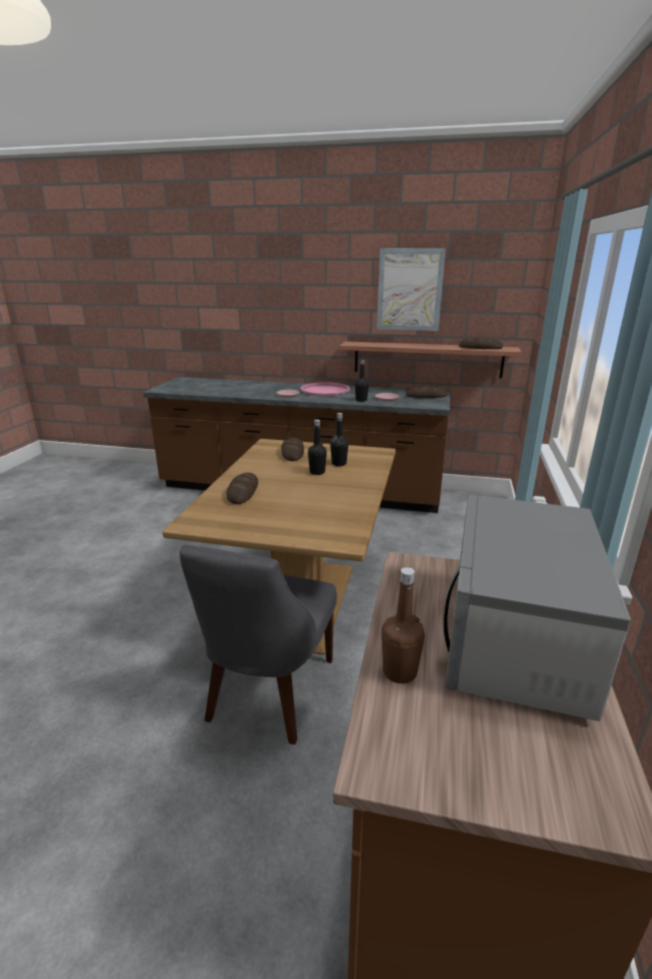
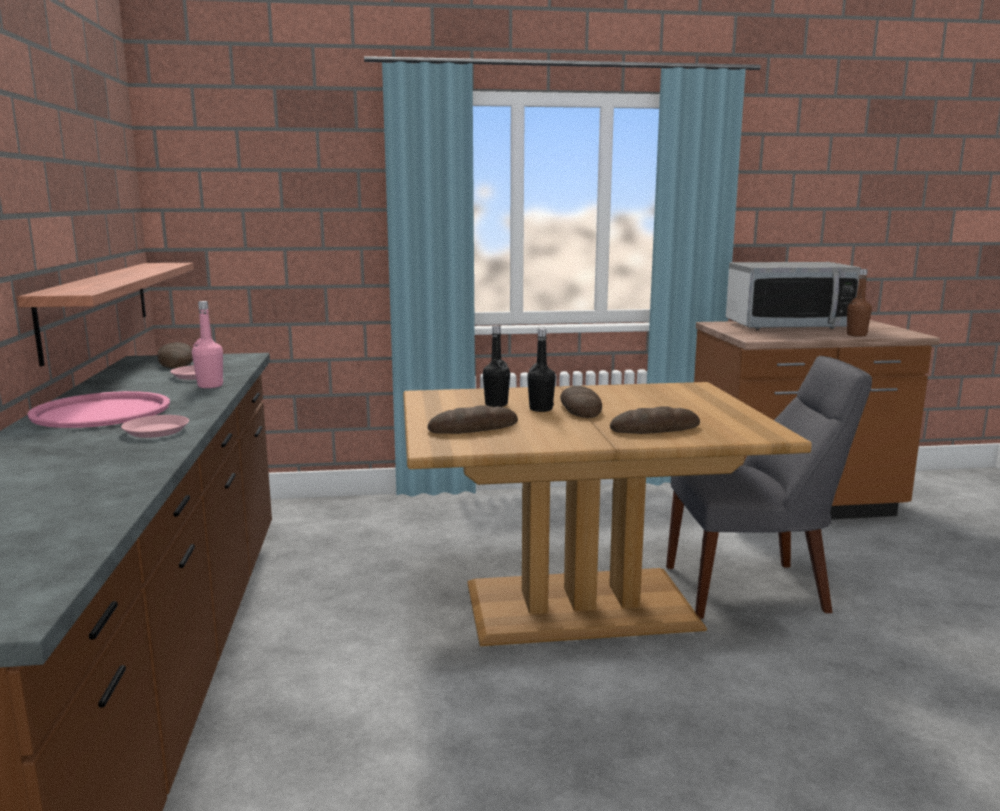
camera: 110 degrees left, 10 degrees down
black bottle [355,360,369,402] -> pink bottle [192,301,223,388]
picture [377,248,446,331] -> none
bread [459,338,503,349] -> bread moved to [560,386,602,418]

